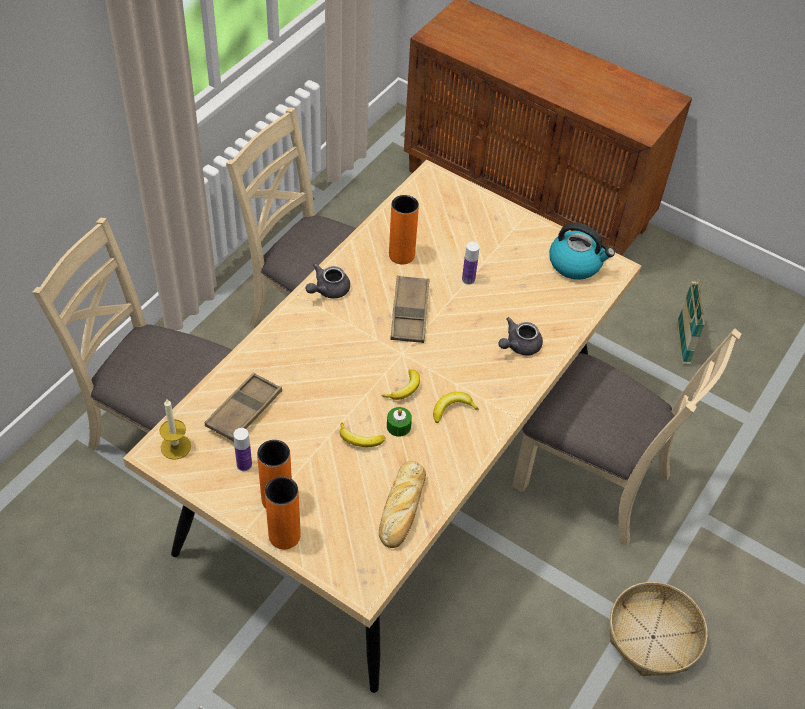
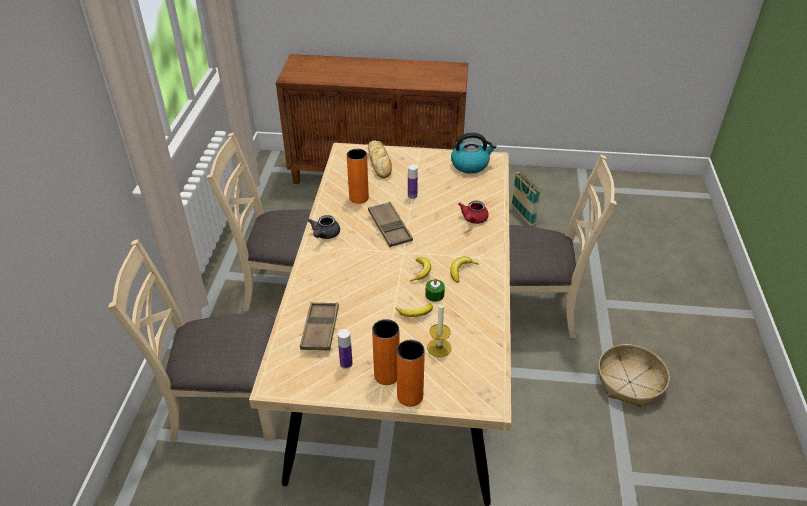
camera: 25 degrees left, 10 degrees down
candle [160,399,191,460] -> candle moved to [427,301,451,357]
bread [379,461,426,548] -> bread moved to [368,141,392,178]
grey teapot [498,317,543,355] -> red teapot [458,201,489,224]

